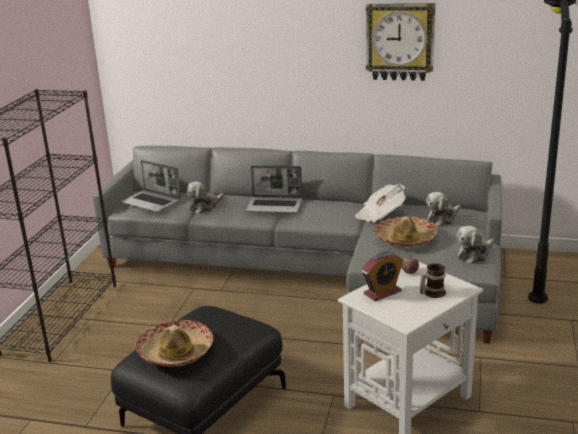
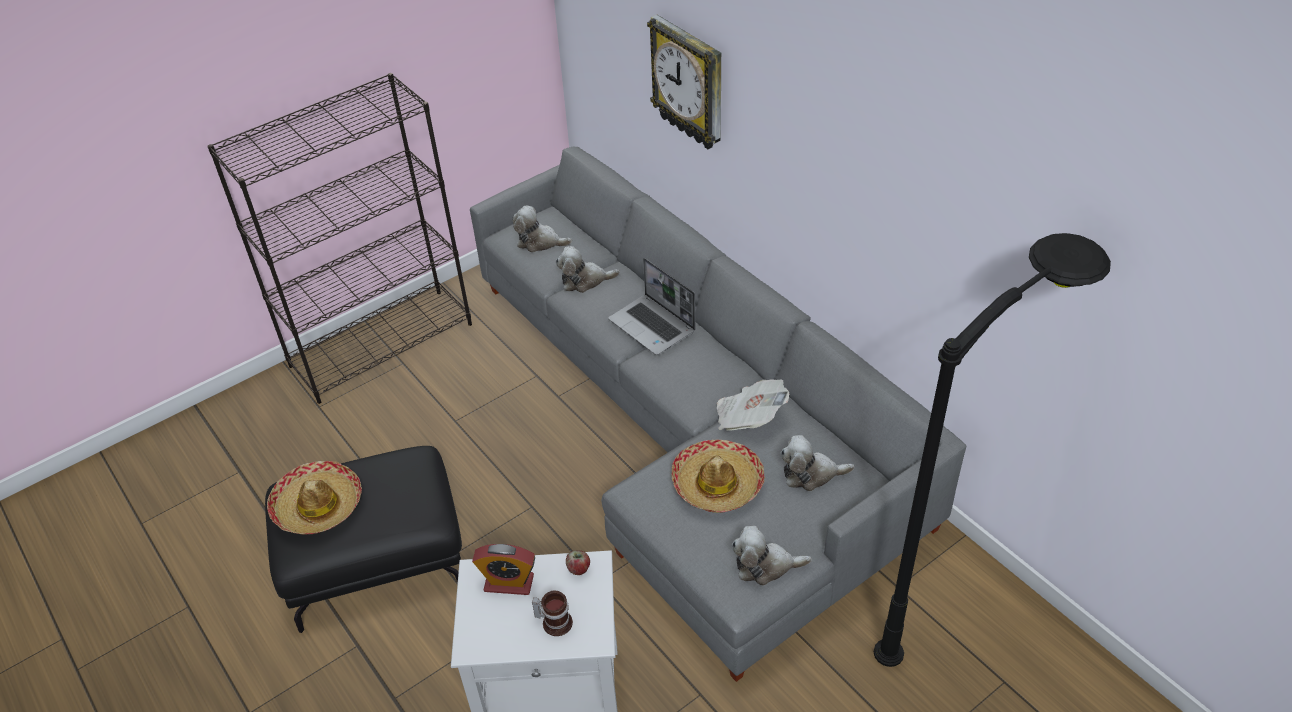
camera: 40 degrees right, 20 degrees up
laptop [121,160,181,212] -> plush toy [512,206,572,253]
wall clock [366,3,435,81] -> wall clock moved to [647,15,721,149]

